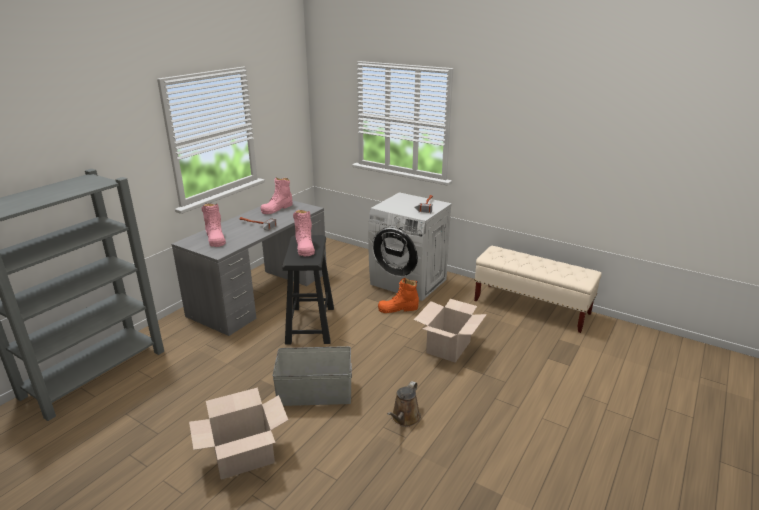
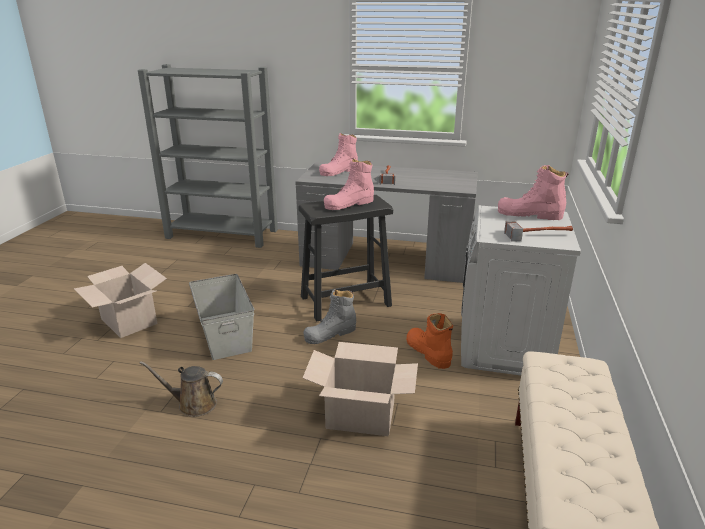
camera: 70 degrees right, 0 degrees up
pink boot [260,178,293,214] -> pink boot moved to [498,165,569,220]
none -> grey boot [303,289,356,344]

